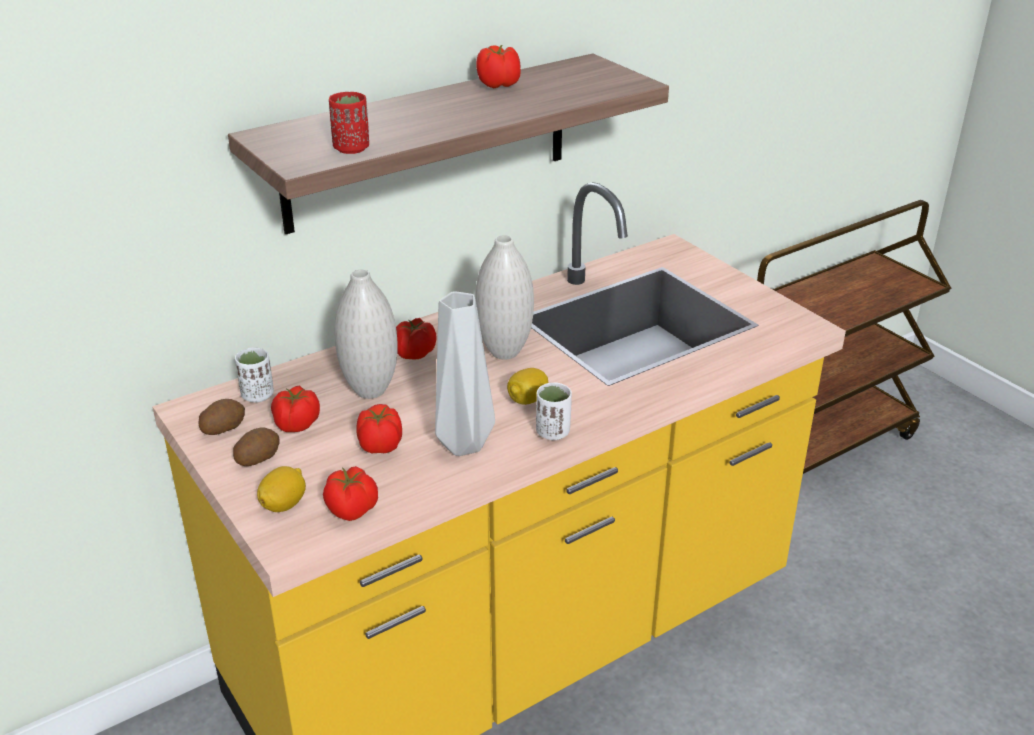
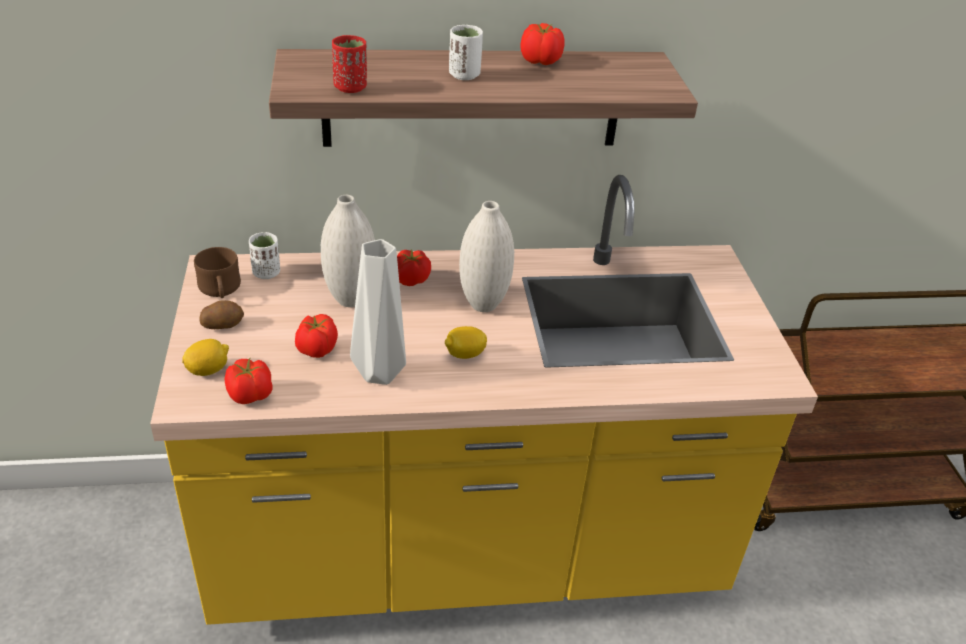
camera: 25 degrees right, 5 degrees up
potato [199,399,245,435] -> brown mug [194,247,241,298]
tomato [271,385,320,432] -> none
white cup [536,382,572,440] -> white cup moved to [449,25,483,80]

